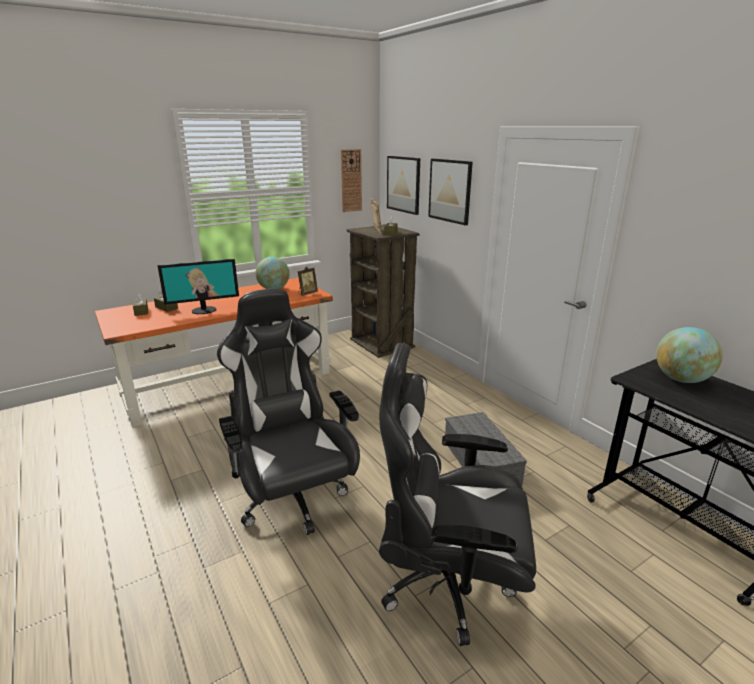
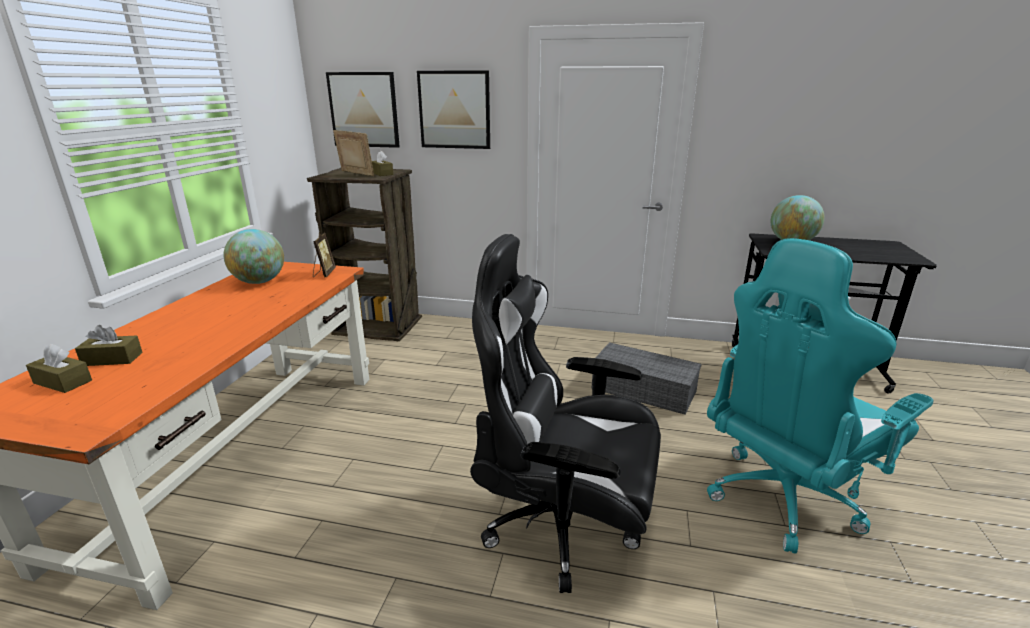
camera: 45 degrees left, 0 degrees up
monitor [158,259,239,314] -> none
wall clock [341,149,362,212] -> none
black office chair [379,342,536,646] -> turquoise office chair [707,238,933,554]

